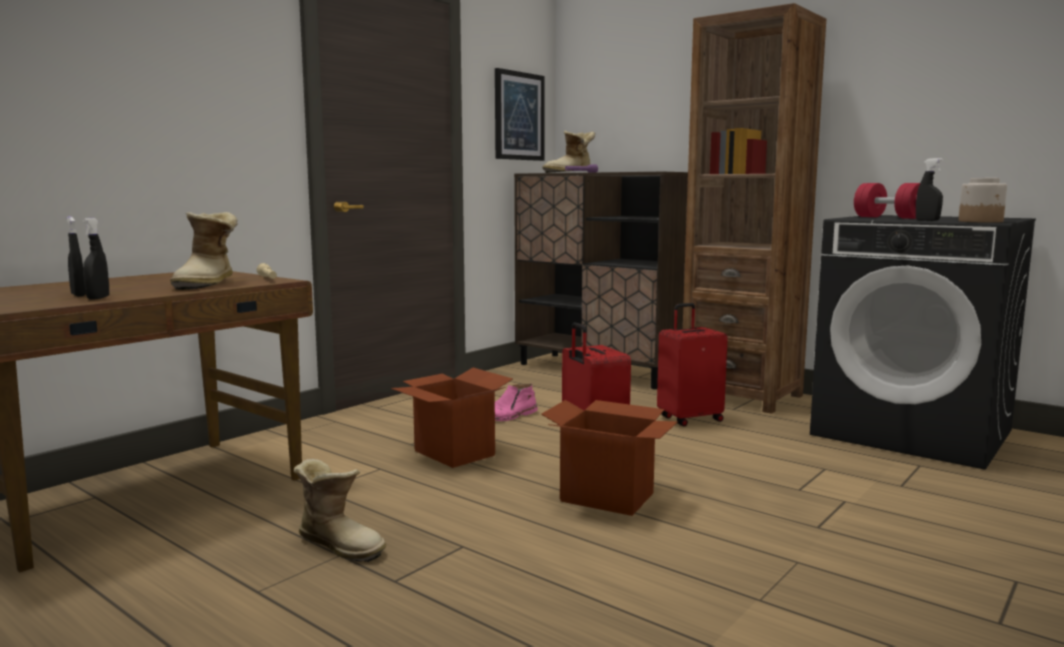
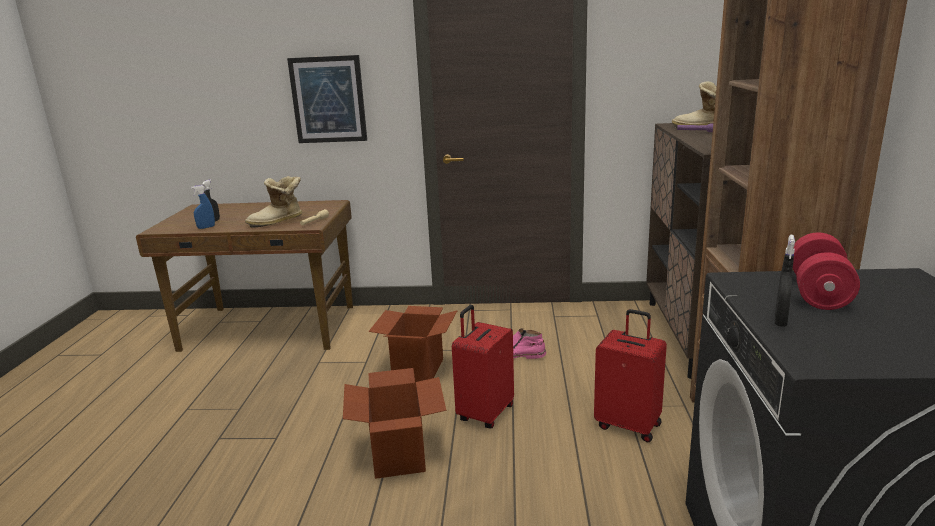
camera: 55 degrees right, 10 degrees up
black spray bottle [82,218,109,299] -> blue spray bottle [191,185,215,229]
boot [294,459,386,562] -> none
picture [495,68,545,161] -> picture moved to [287,55,367,143]
jar [959,178,1007,223] -> none

